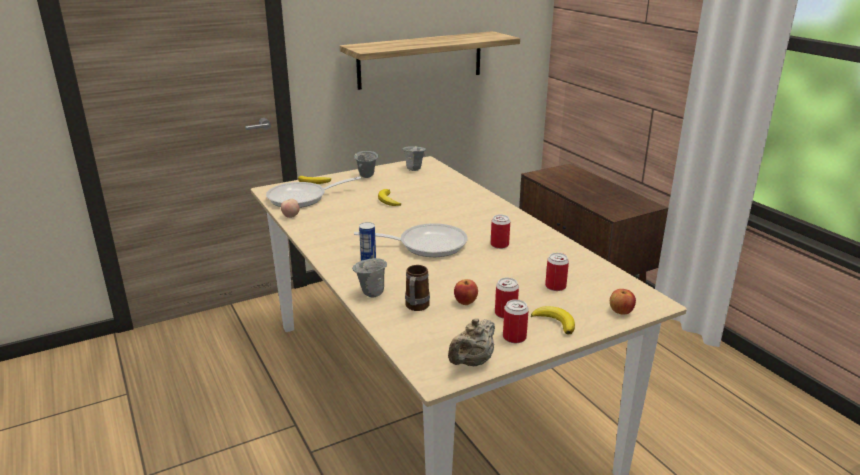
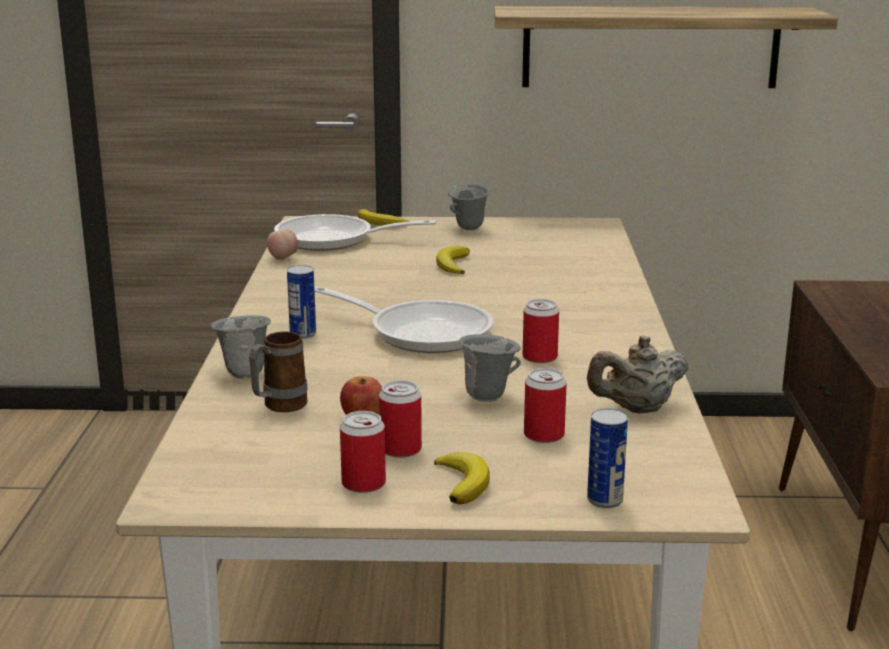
camera: 30 degrees right, 5 degrees down
grey mug [403,146,426,171] -> grey mug moved to [459,334,521,402]
beige teapot [448,318,495,366] -> beige teapot moved to [587,336,688,413]
apple [610,289,636,314] -> can [587,408,628,508]

